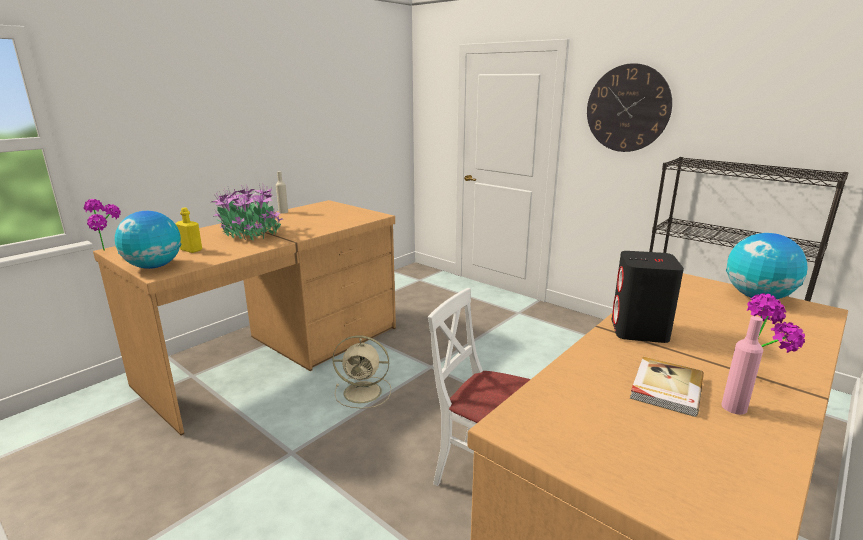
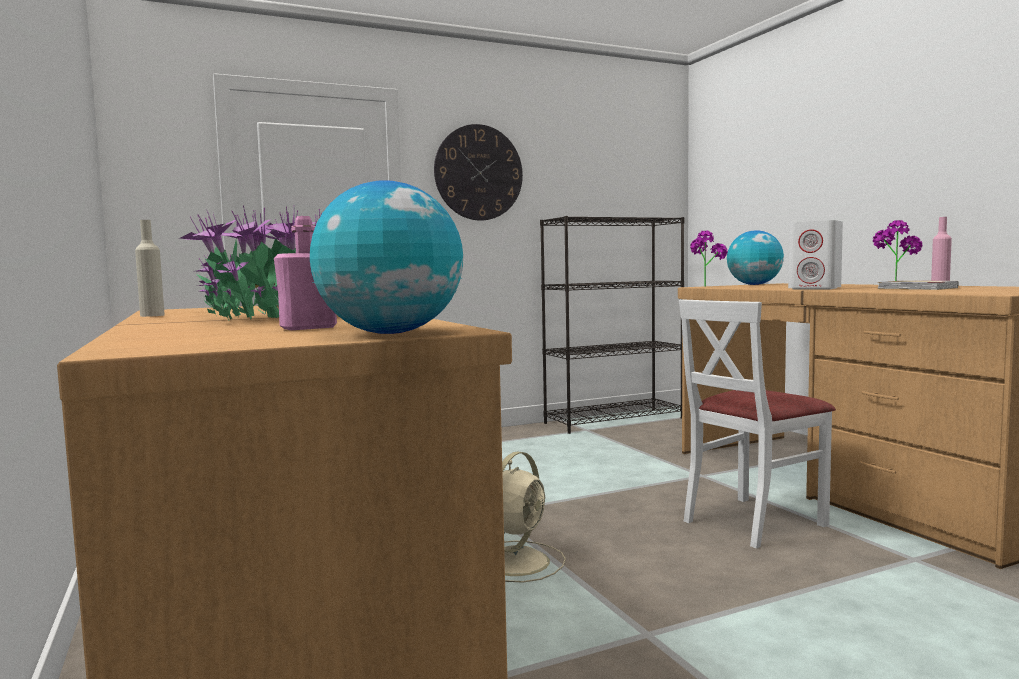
camera: 65 degrees left, 15 degrees down
potted plant [84,199,121,251] -> potted plant moved to [690,230,728,287]
yellow bottle [176,208,202,253] -> pink bottle [274,216,337,330]
black speaker [612,251,684,343] -> white speaker [788,220,843,289]

